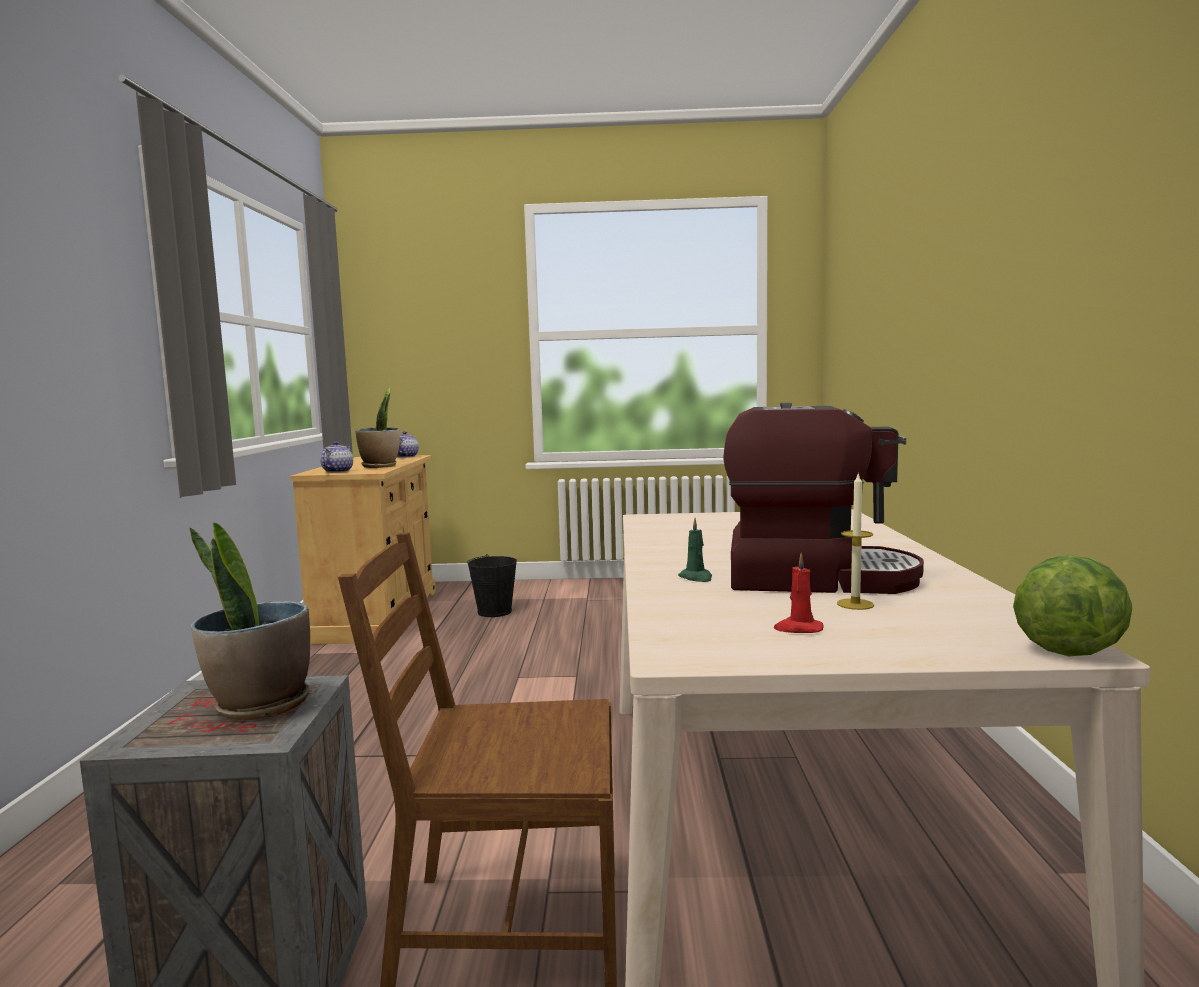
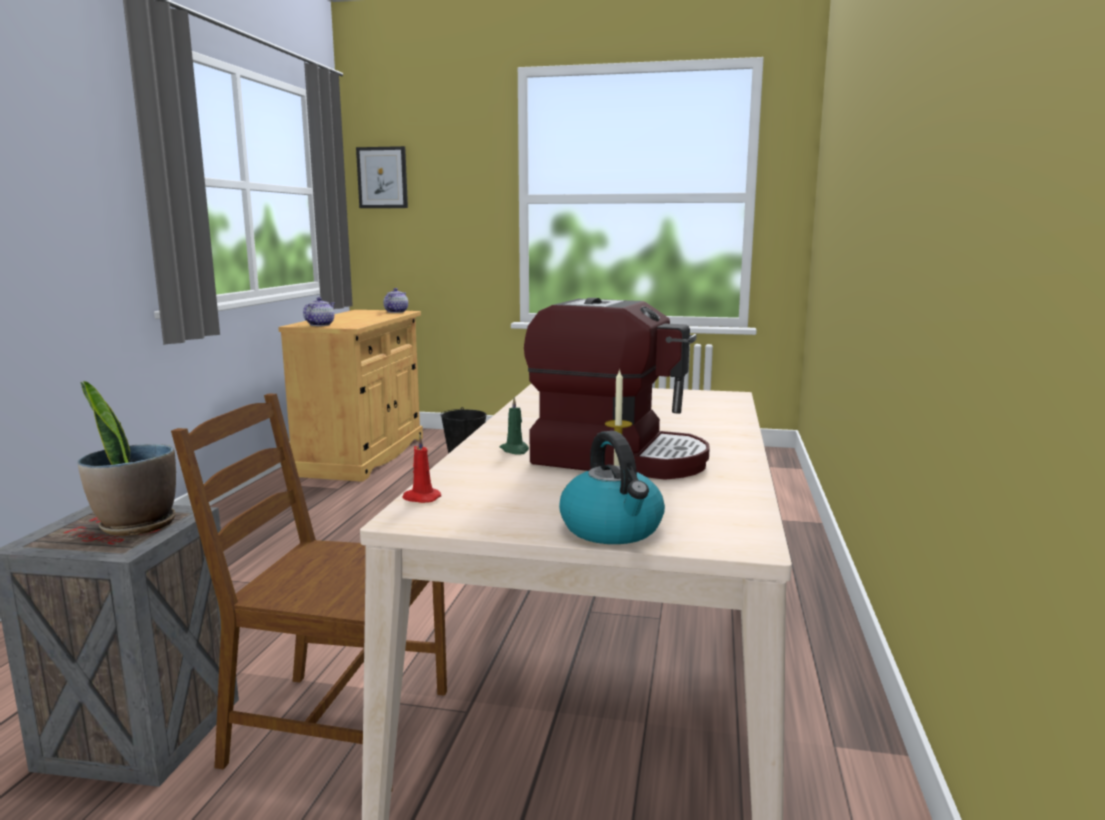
camera: 10 degrees right, 5 degrees up
potted plant [356,388,400,468] -> none
red candle [773,553,824,633] -> red candle moved to [402,434,441,503]
lettuce [1013,555,1132,656] -> none
none -> picture [356,146,408,208]
none -> kettle [559,431,665,544]

